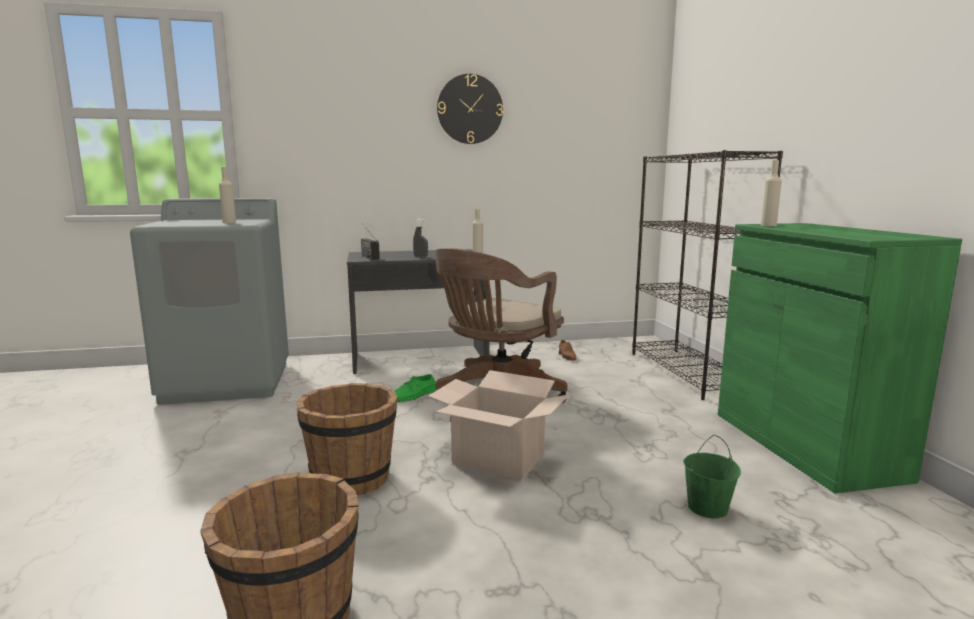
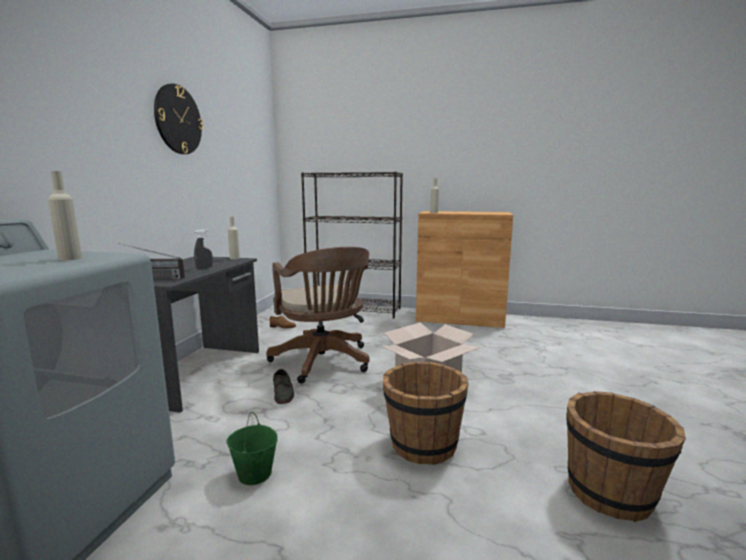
camera: 65 degrees left, 0 degrees up
green shoe [395,374,436,402] -> grey shoe [273,369,294,404]
green bucket [683,435,741,519] -> green bucket moved to [226,412,278,485]
green cabinet [718,223,962,493] -> brown cabinet [416,211,513,328]

